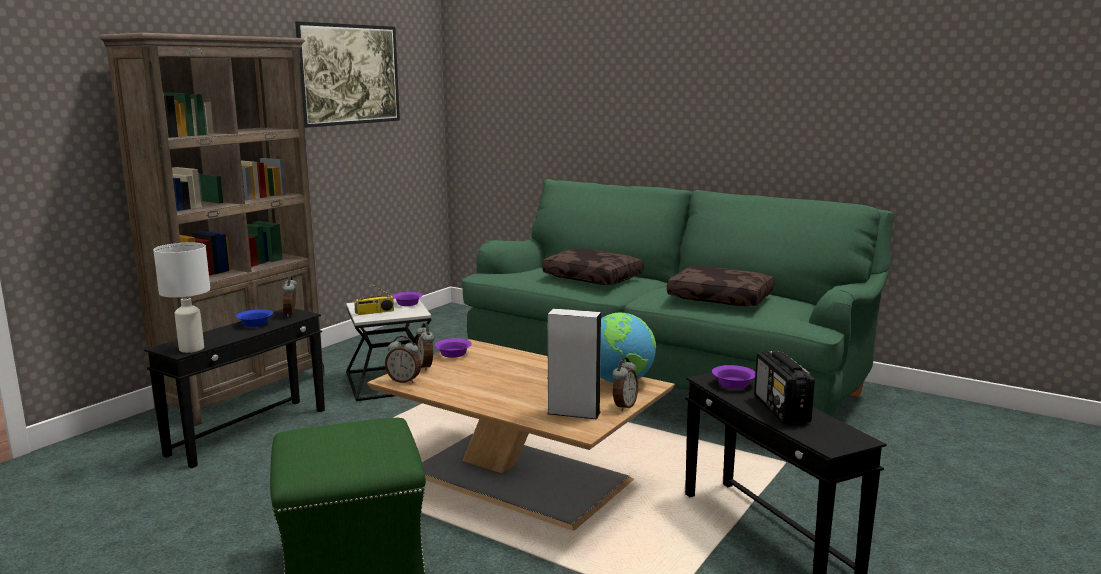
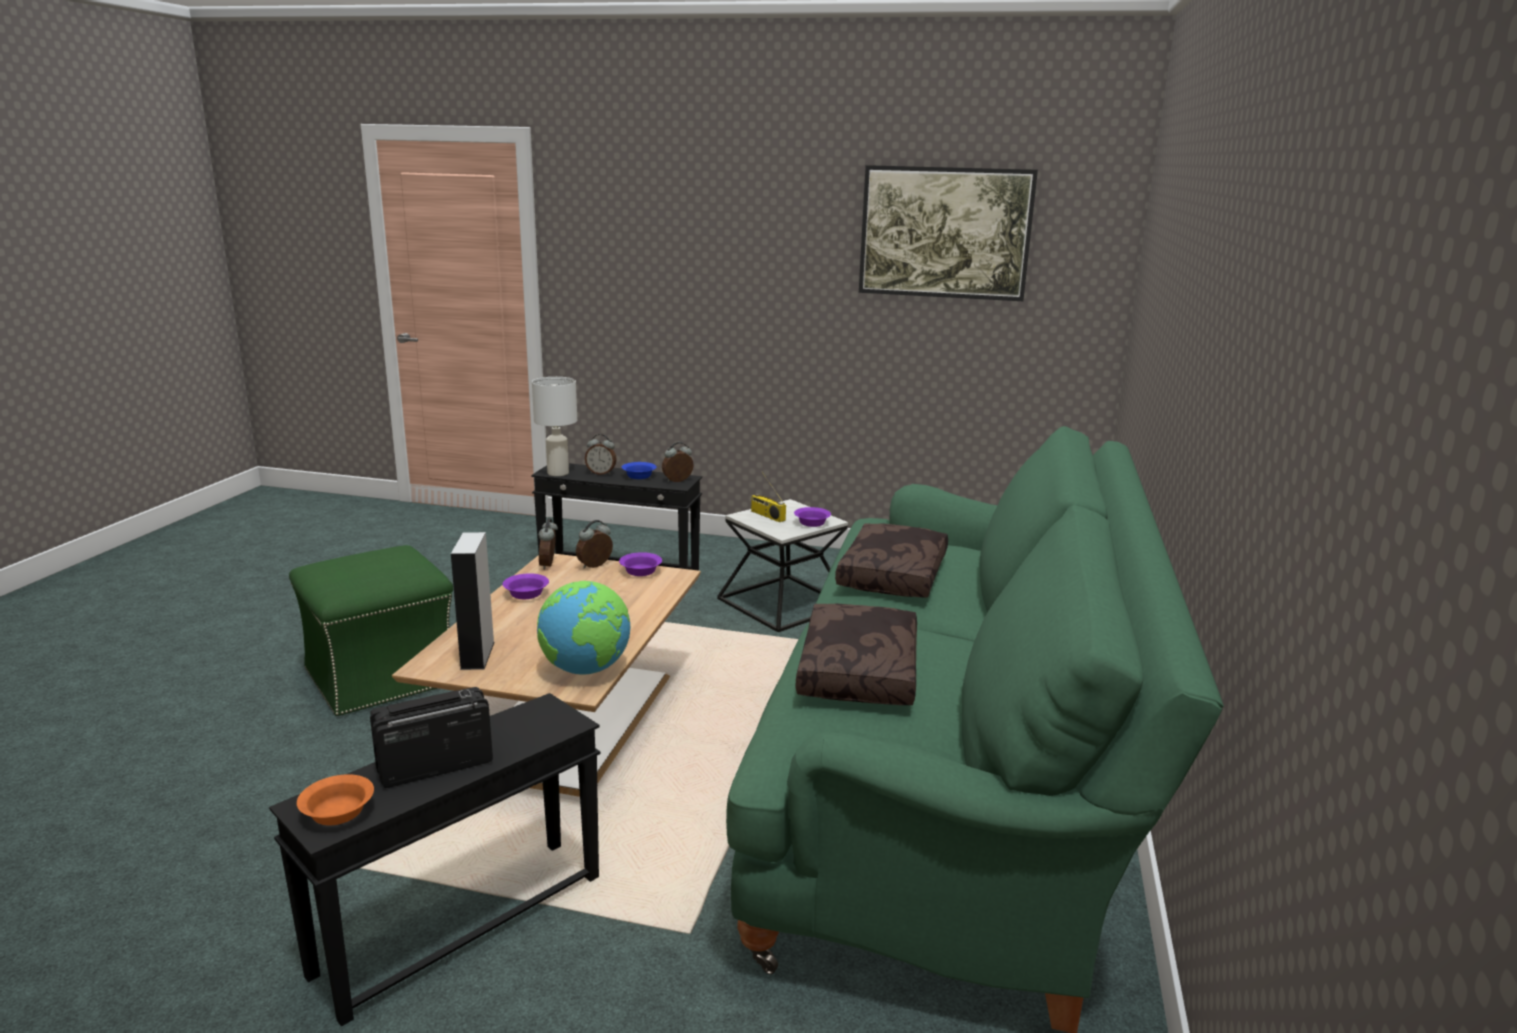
camera: 70 degrees right, 5 degrees up
brown bookcase [99,32,325,426] -> none
alarm clock [612,357,638,411] -> alarm clock moved to [585,434,617,475]
purple bowl [712,365,756,389] -> purple bowl moved to [503,573,549,599]
none -> orange bowl [297,774,374,825]

